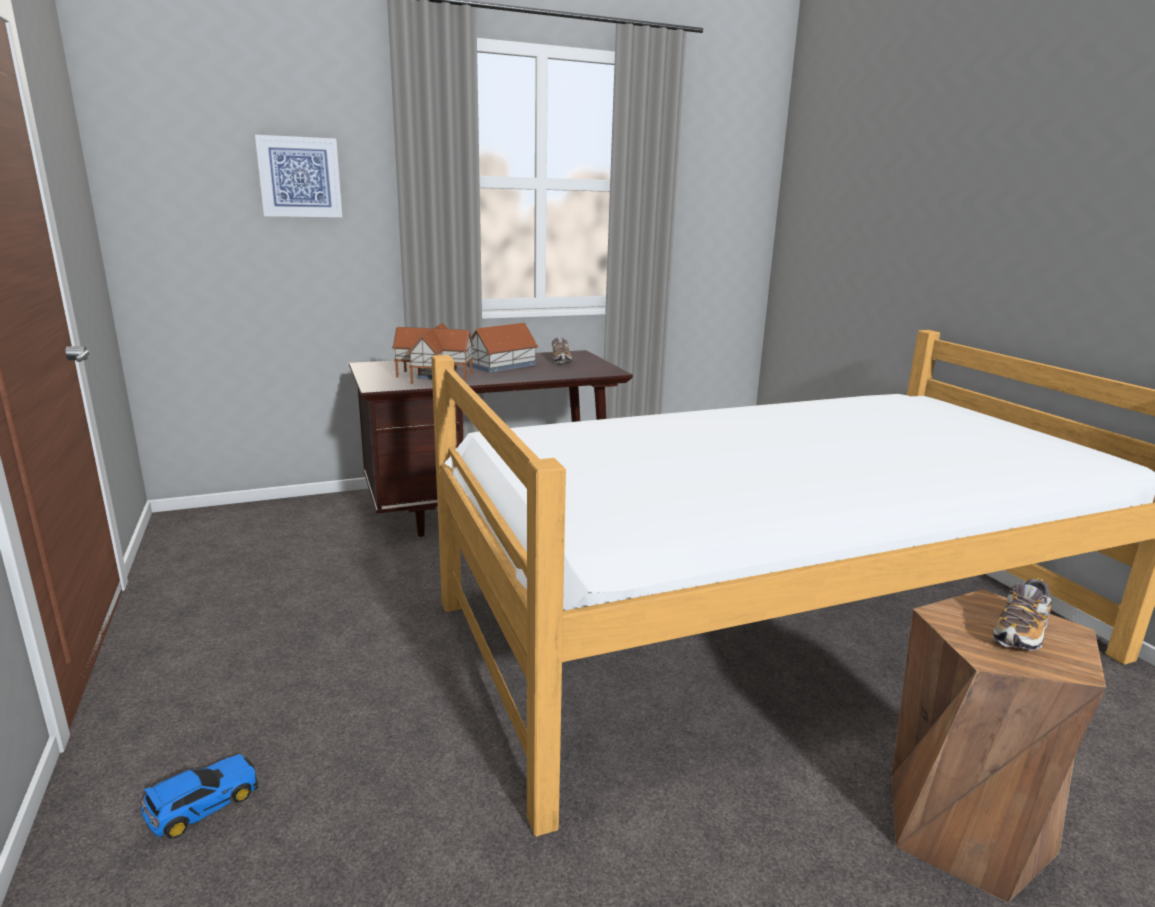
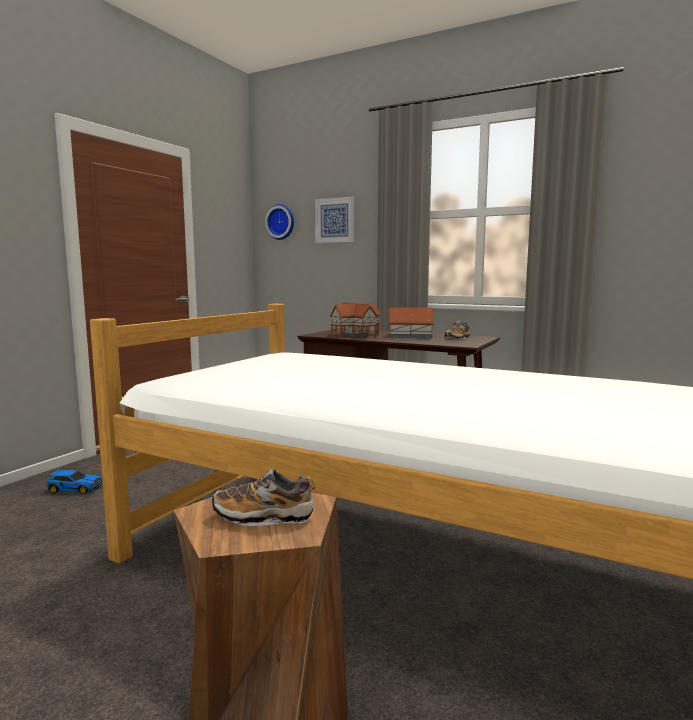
camera: 50 degrees right, 10 degrees down
none -> wall clock [265,204,294,240]

